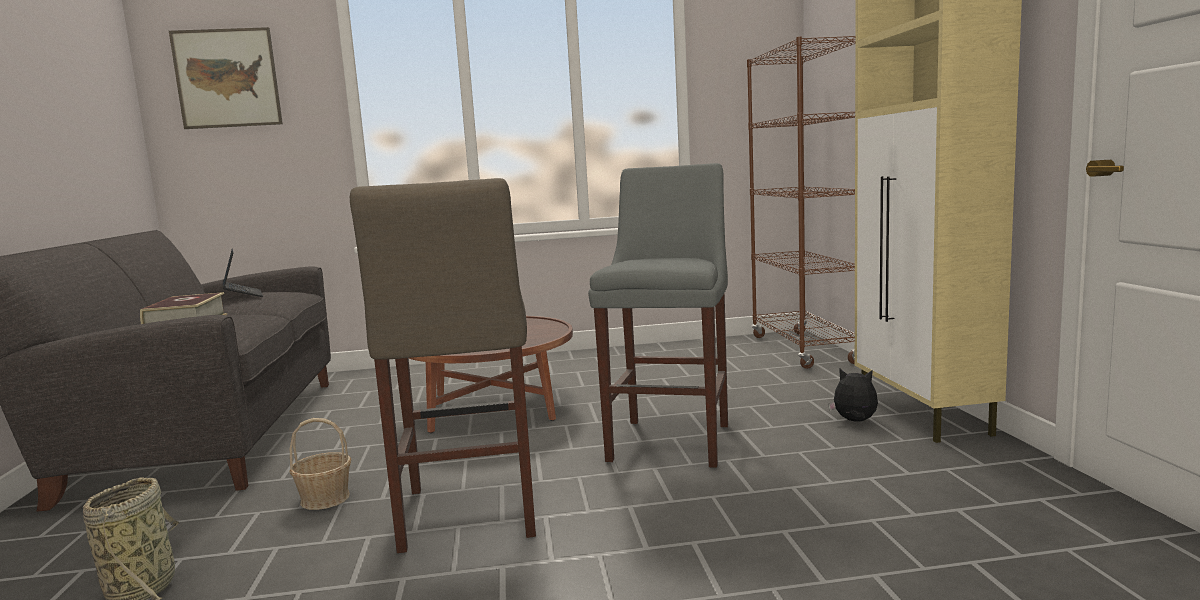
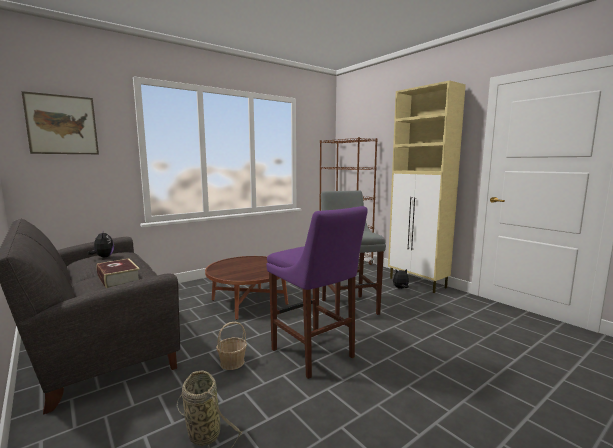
camera: 30 degrees left, 0 degrees up
laptop [223,249,263,297] -> plush toy [88,232,114,257]
beige stool [350,178,536,553] -> purple stool [266,206,368,379]

